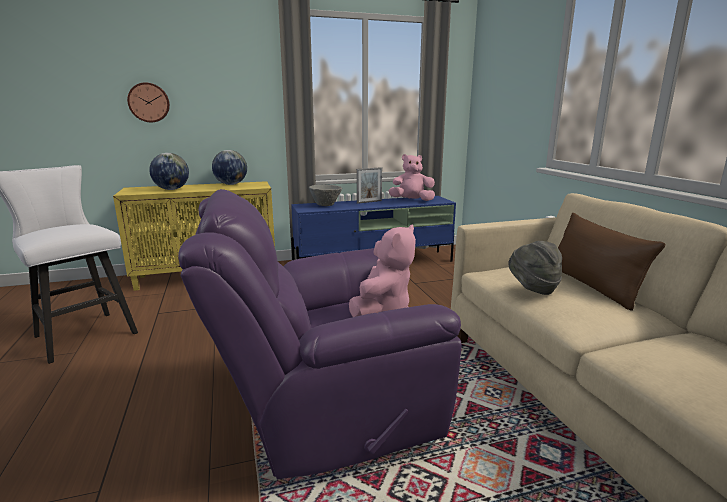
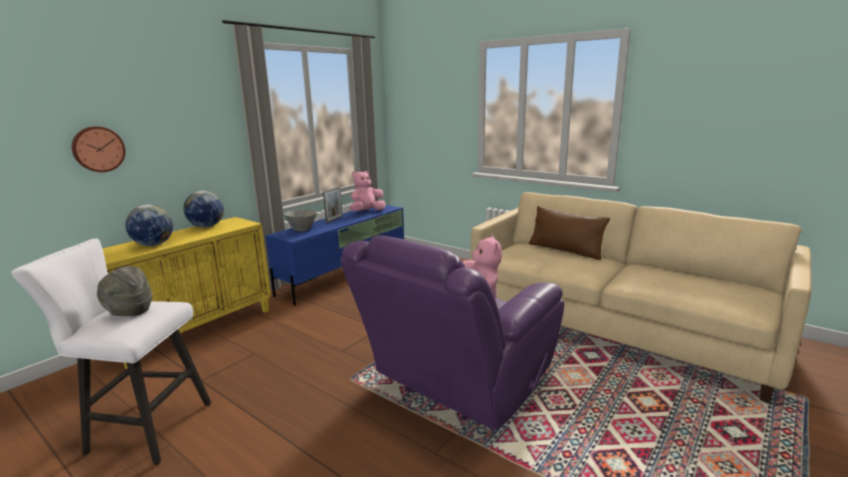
camera: 35 degrees left, 0 degrees up
grey hat [508,241,562,295] -> grey hat moved to [97,266,152,316]

